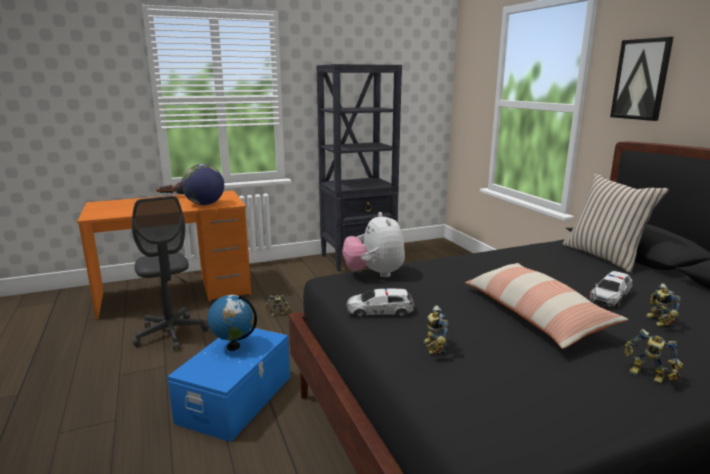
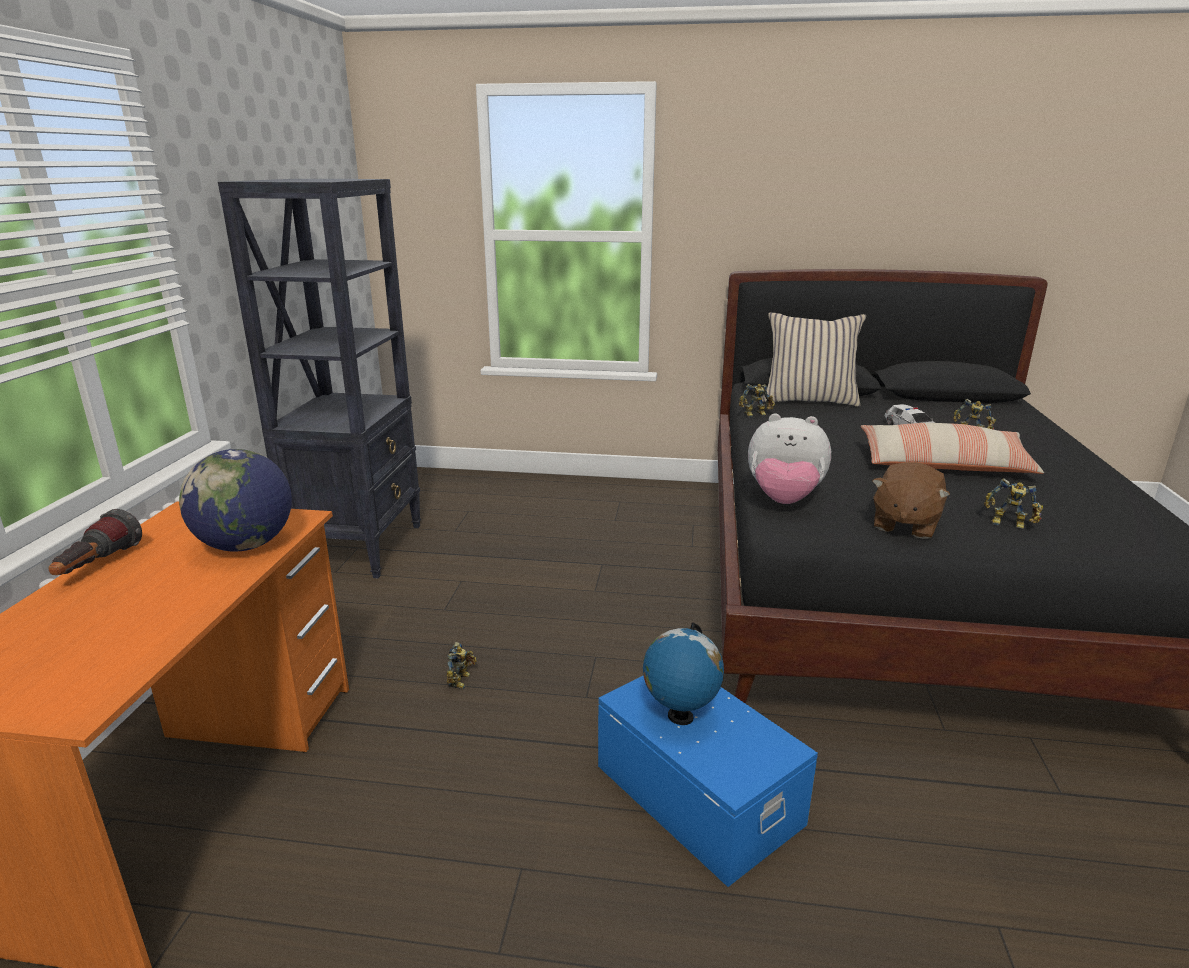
camera: 60 degrees left, 5 degrees up
grey office chair [132,196,209,351] -> none
toy car [346,288,414,317] -> brown plush toy [872,462,950,539]
picture [610,37,673,121] -> none
toy robot [625,329,683,383] -> toy robot moved to [739,384,775,417]

